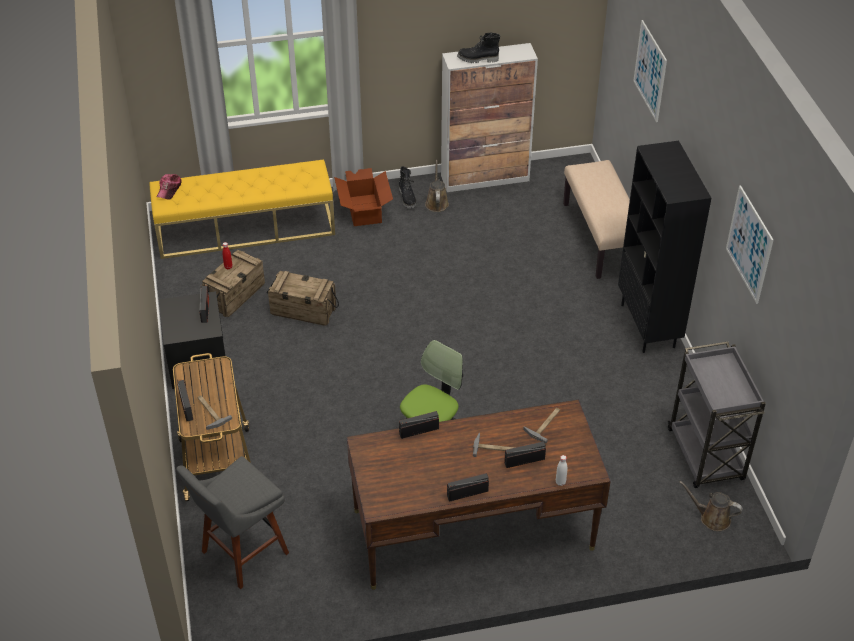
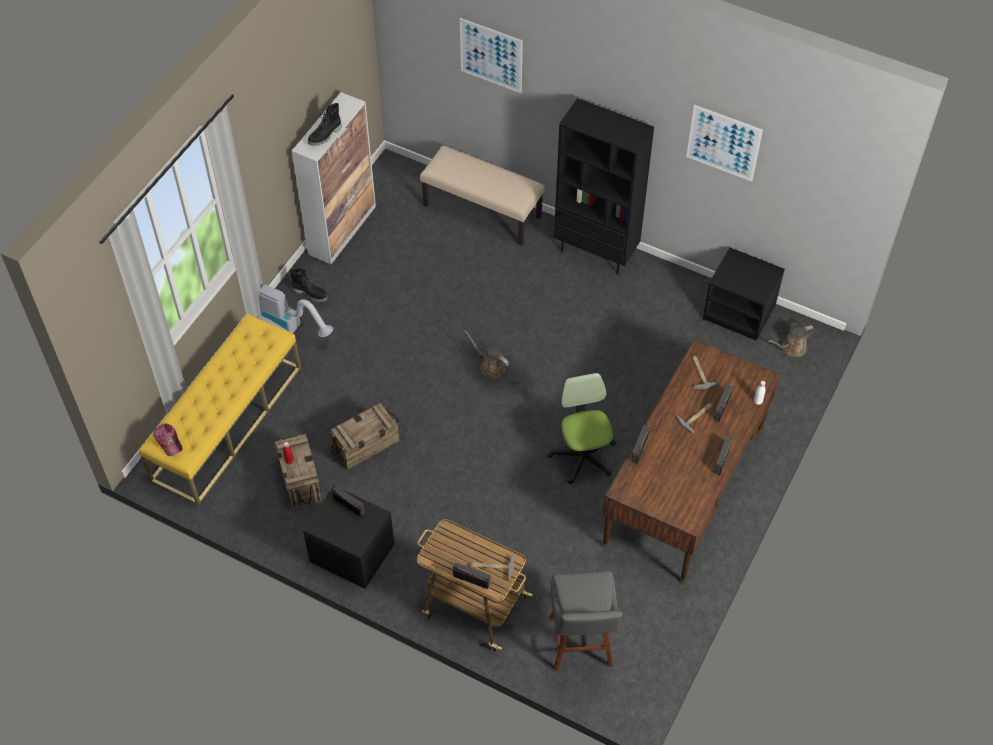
camera: 50 degrees left, 10 degrees up
cardboard box [334,168,393,226] -> vacuum cleaner [259,284,333,337]
brown watering can [425,160,449,212] -> brown watering can moved to [464,330,509,378]
grey cart [668,342,766,488] -> black nightstand [703,247,785,341]

